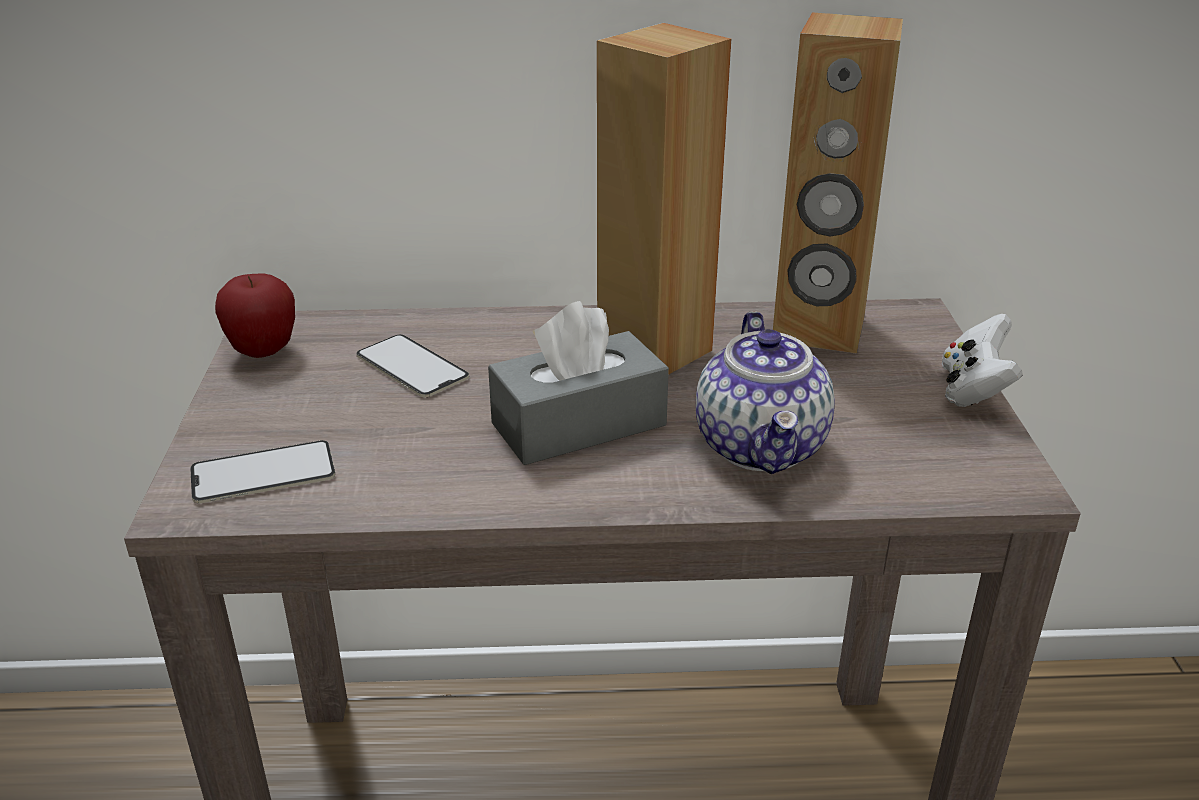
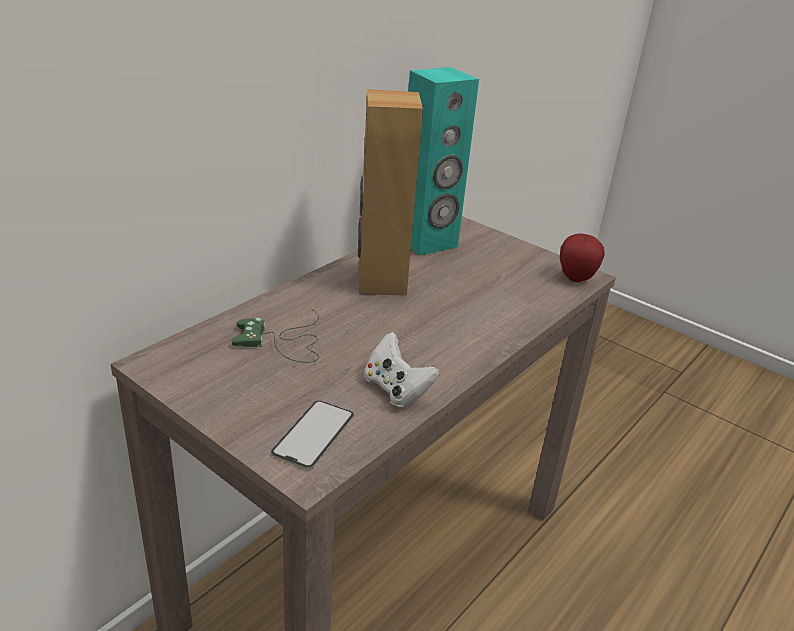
camera: 50 degrees left, 0 degrees up
apple [215,273,295,358] -> apple moved to [560,233,605,282]
phone [356,334,469,397] -> green game controller [232,310,319,363]
grey tissue box [488,301,669,465] -> none
teapot [696,312,835,474] -> none
brown speaker [773,12,903,354] -> turquoise speaker [408,67,479,256]
white game controller [942,314,1023,407] -> white game controller moved to [364,332,439,408]

